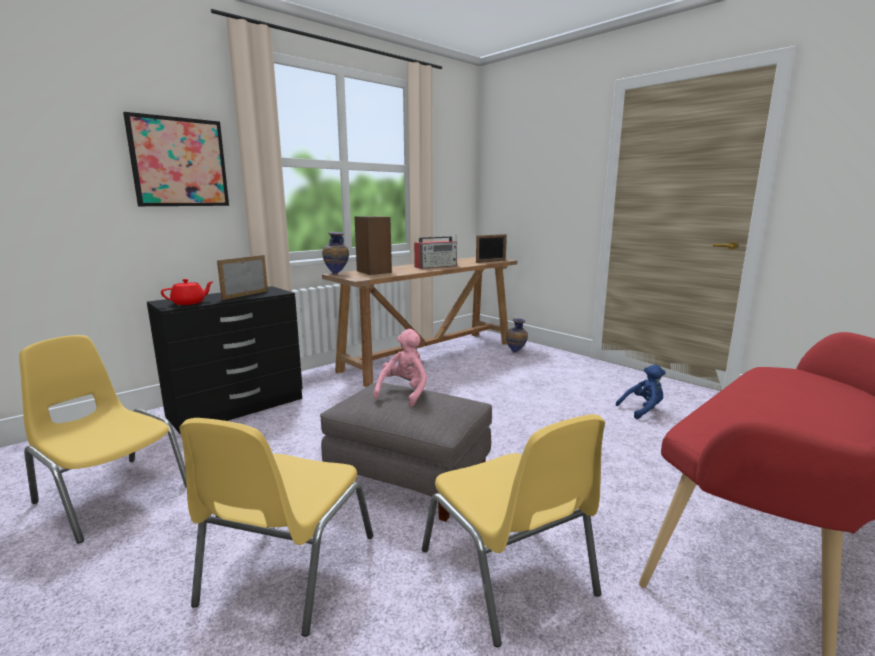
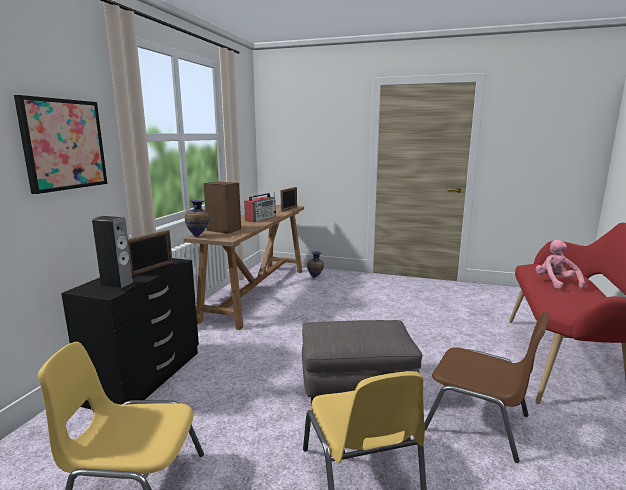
camera: 30 degrees left, 0 degrees up
red teapot [161,279,214,305] -> speaker [92,216,135,292]
picture frame [217,255,268,300] -> picture frame turned 150 degrees counterclockwise [128,230,173,276]
pink plush toy [373,329,427,407] -> pink plush toy moved to [536,240,585,289]
yellow chair [422,414,605,647] -> brown chair [424,312,549,463]
blue plush toy [616,364,666,419] -> none

